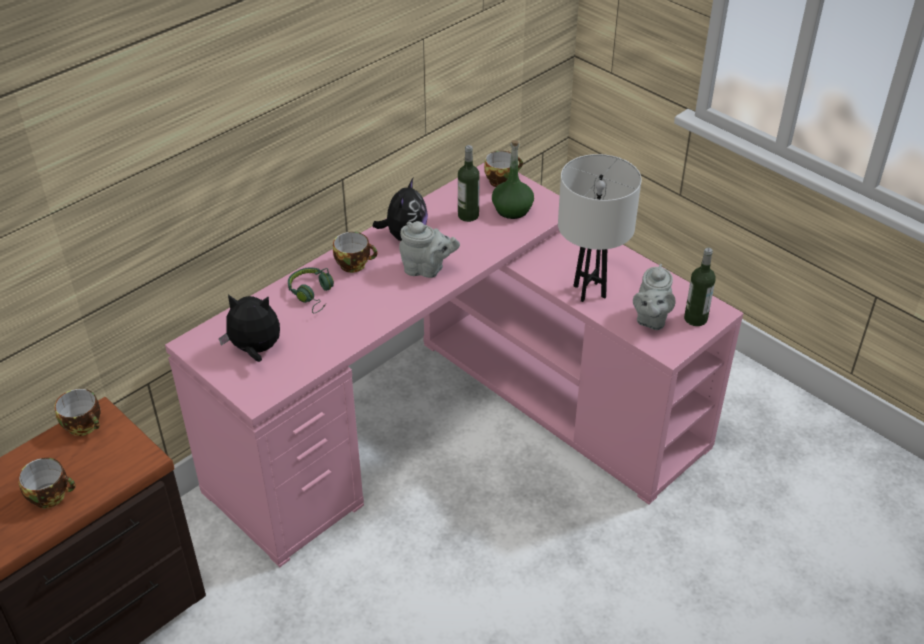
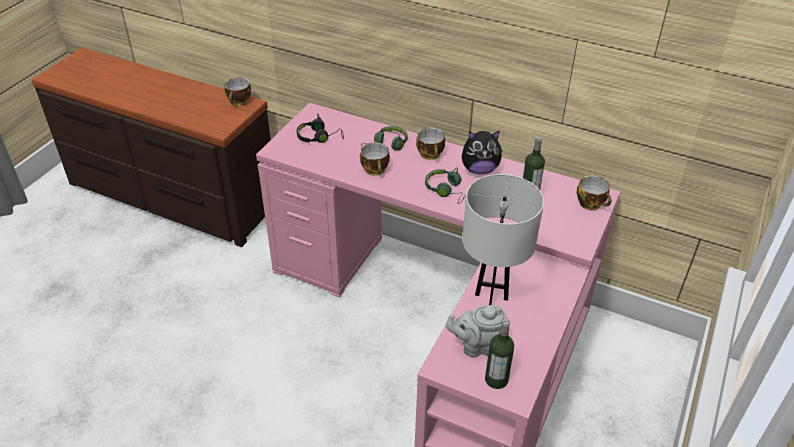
camera: 70 degrees right, 0 degrees up
cup [18,458,76,509] -> cup moved to [360,142,390,176]
plush toy [219,294,280,362] -> black headphones [296,114,344,143]
grey teapot [399,221,460,278] -> green headphones [425,167,465,204]
green bottle [492,140,534,219] -> none

